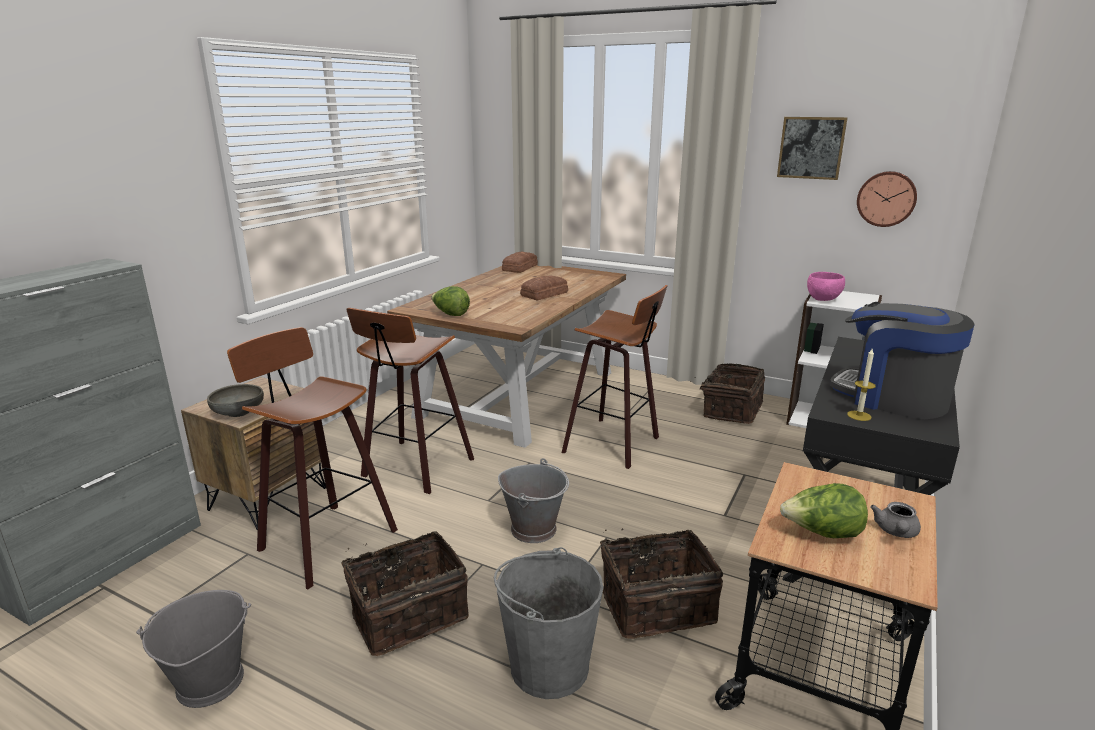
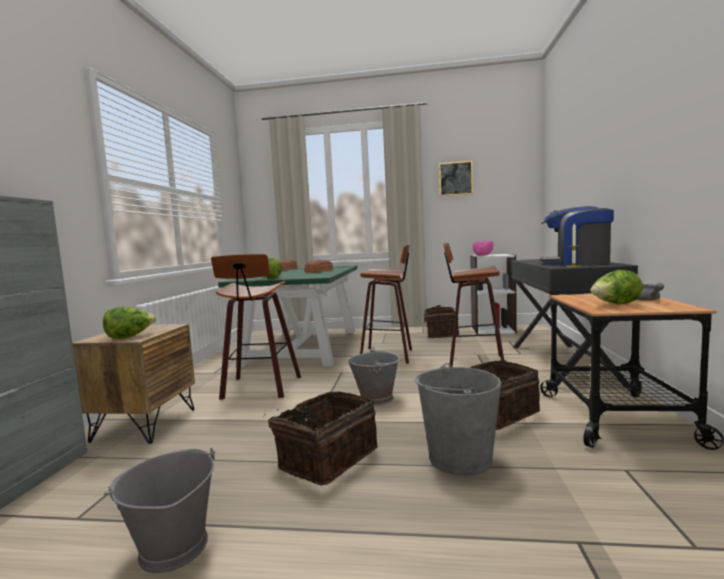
camera: 20 degrees left, 15 degrees down
grey bowl [207,384,264,417] -> lettuce [103,307,156,339]
stool [227,327,398,590] -> stool moved to [443,243,504,367]
brown dining table [387,265,626,448] -> green dining table [218,266,357,368]
wall clock [857,171,917,227] -> none

